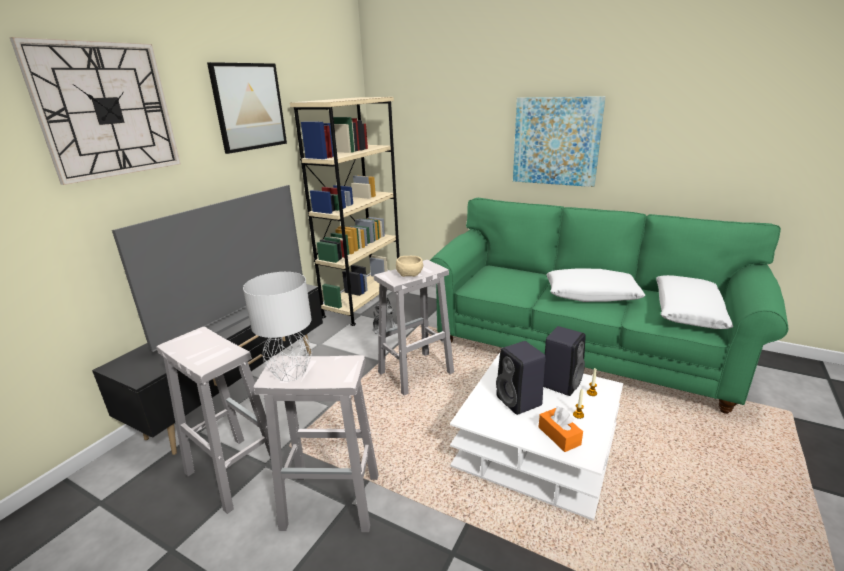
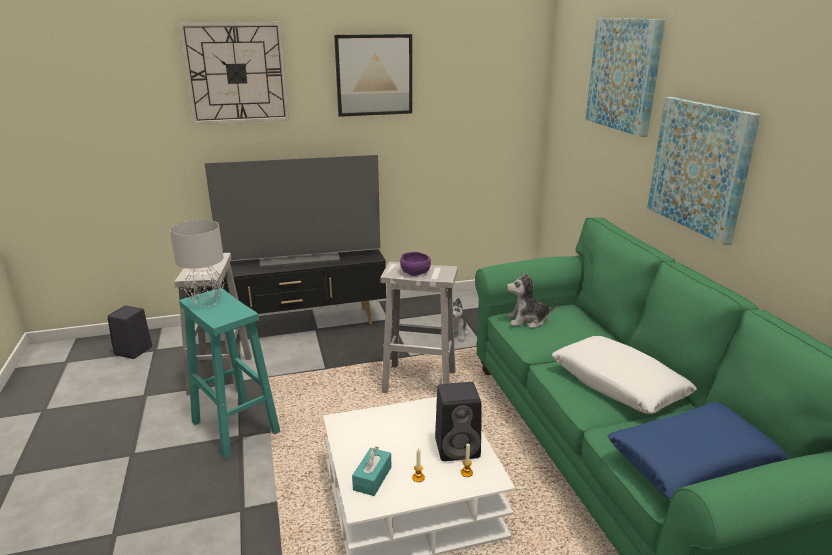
camera: 45 degrees right, 0 degrees up
white stool [253,355,378,532] -> turquoise stool [179,288,280,459]
beige bookcase [290,97,400,326] -> none
beige bowl [396,256,423,277] -> purple bowl [400,252,431,276]
black speaker [496,341,546,415] -> black speaker moved to [108,306,152,359]
orange tissue box [539,406,583,452] -> turquoise tissue box [352,446,391,496]
white pillow [656,275,733,329] -> blue pillow [607,402,788,499]
none -> plush toy [506,272,557,328]
none -> picture [585,18,665,137]

